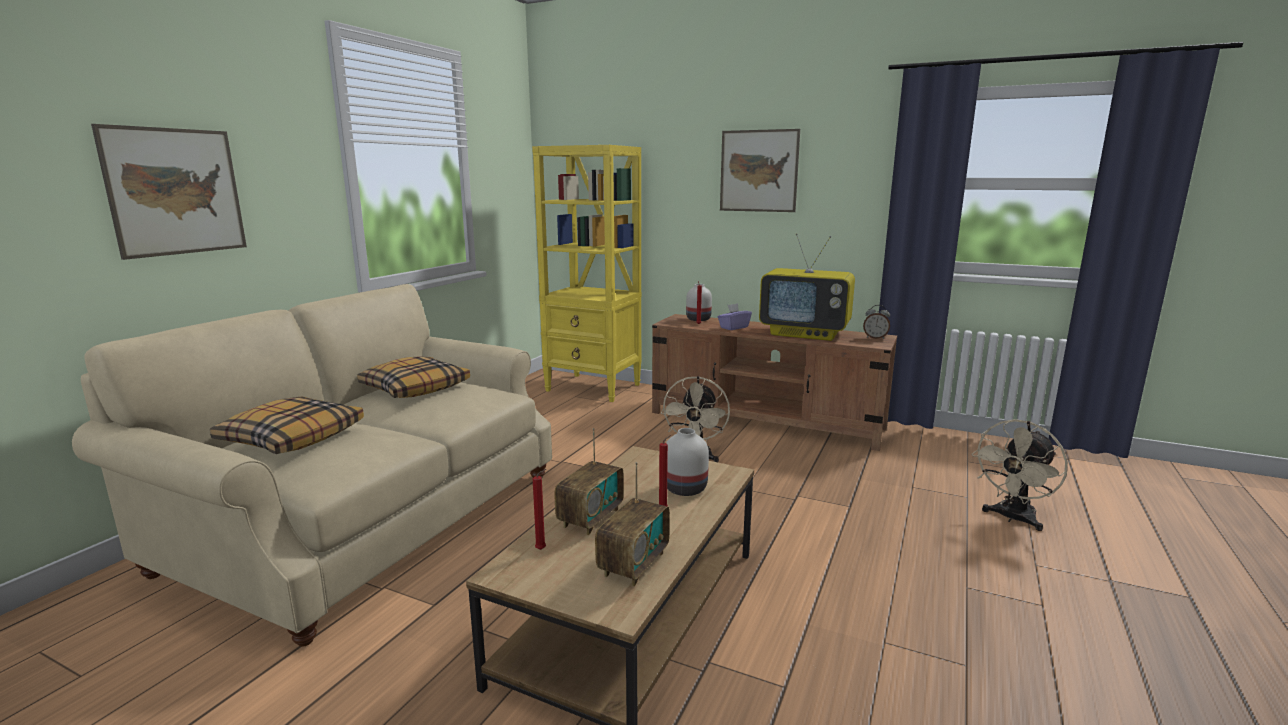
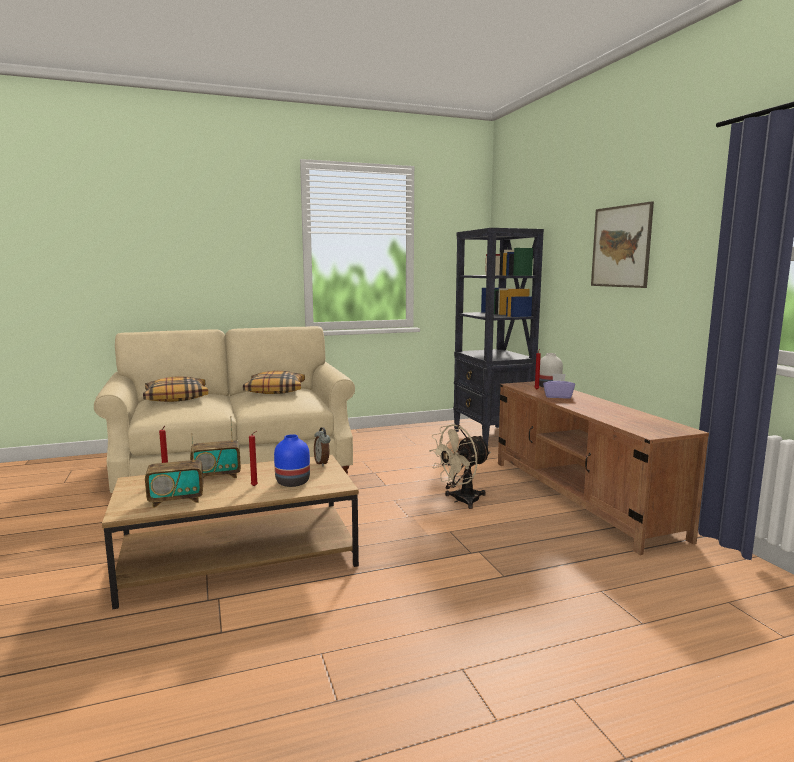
camera: 45 degrees right, 5 degrees down
picture [91,124,247,260] -> none
yellow bookcase [532,145,641,402] -> black bookcase [453,228,544,447]
white vase [666,428,709,496] -> blue vase [274,434,310,487]
television [759,233,855,341] -> none
alarm clock [863,305,890,339] -> alarm clock moved to [314,427,330,466]
beige fan [971,419,1068,531] -> none

